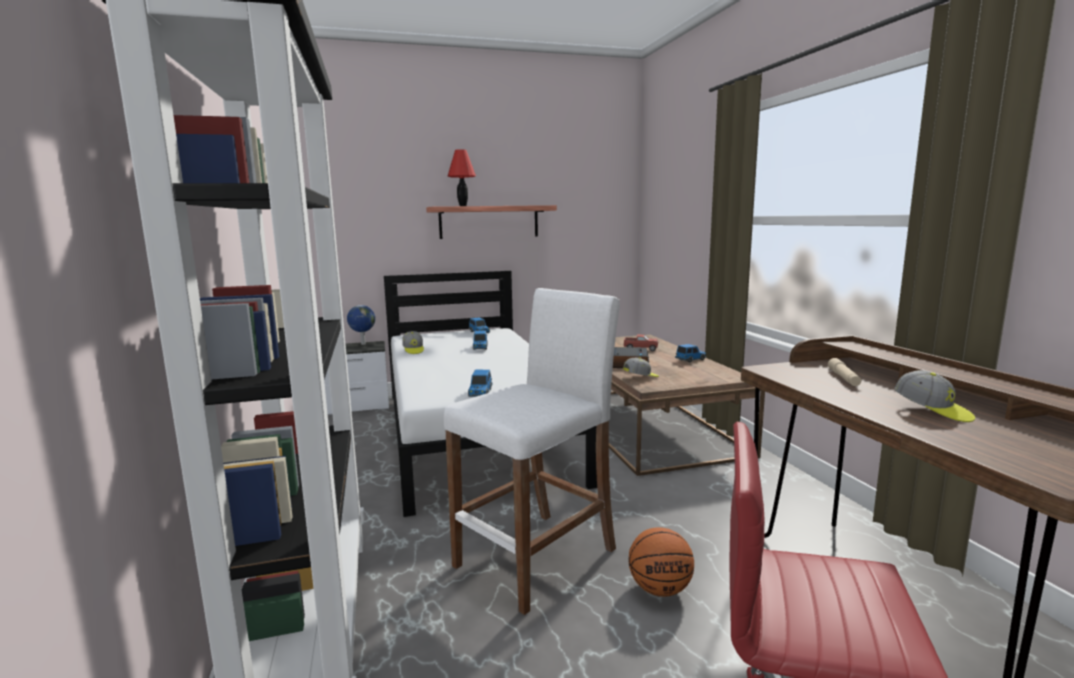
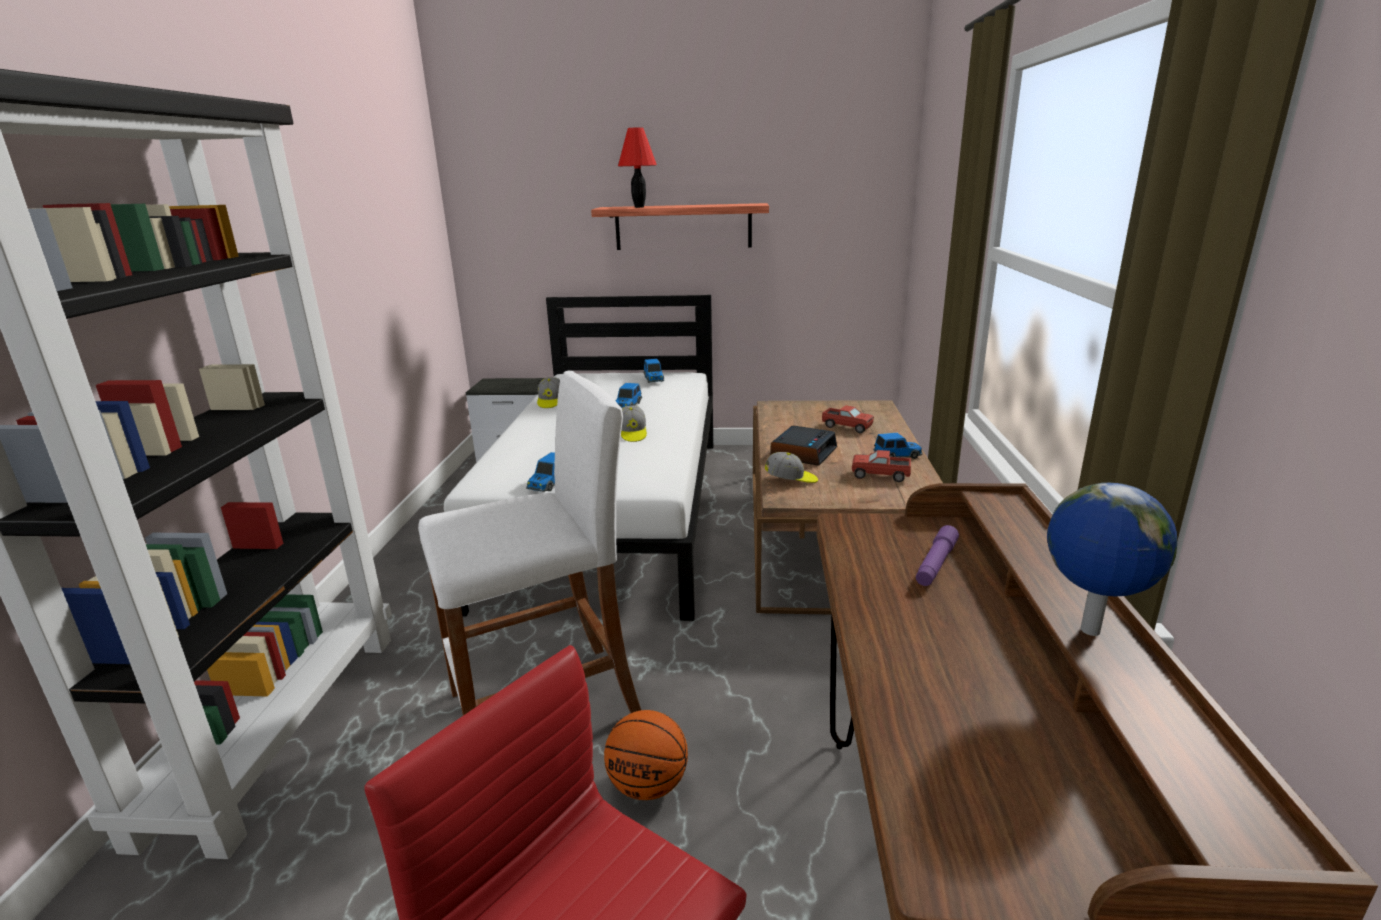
camera: 20 degrees right, 10 degrees up
globe [347,305,375,345] -> globe moved to [1047,483,1177,636]
beige flashlight [828,358,861,386] -> purple flashlight [916,525,959,586]
cap [895,370,975,422] -> cap moved to [621,405,647,442]
none -> toy truck [852,450,911,482]

